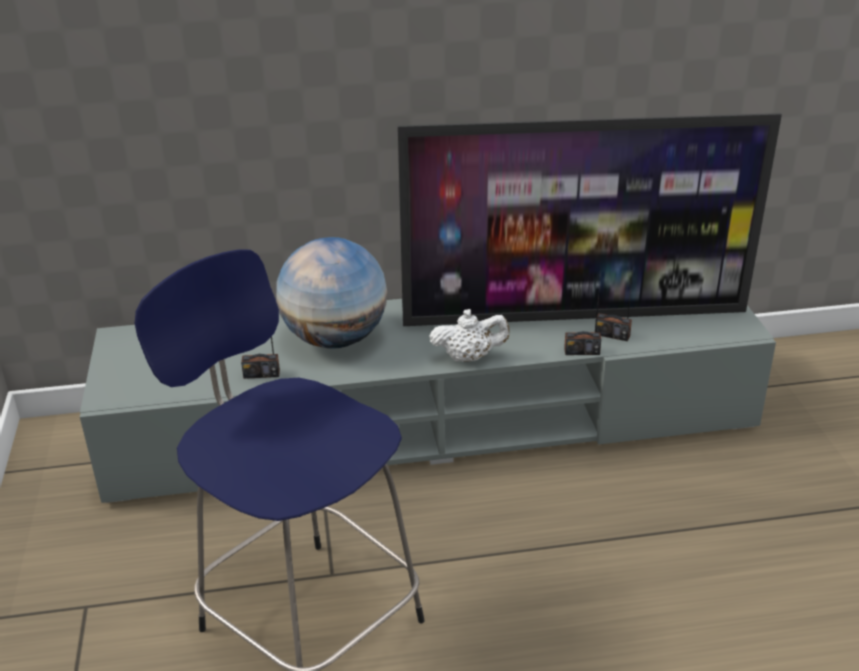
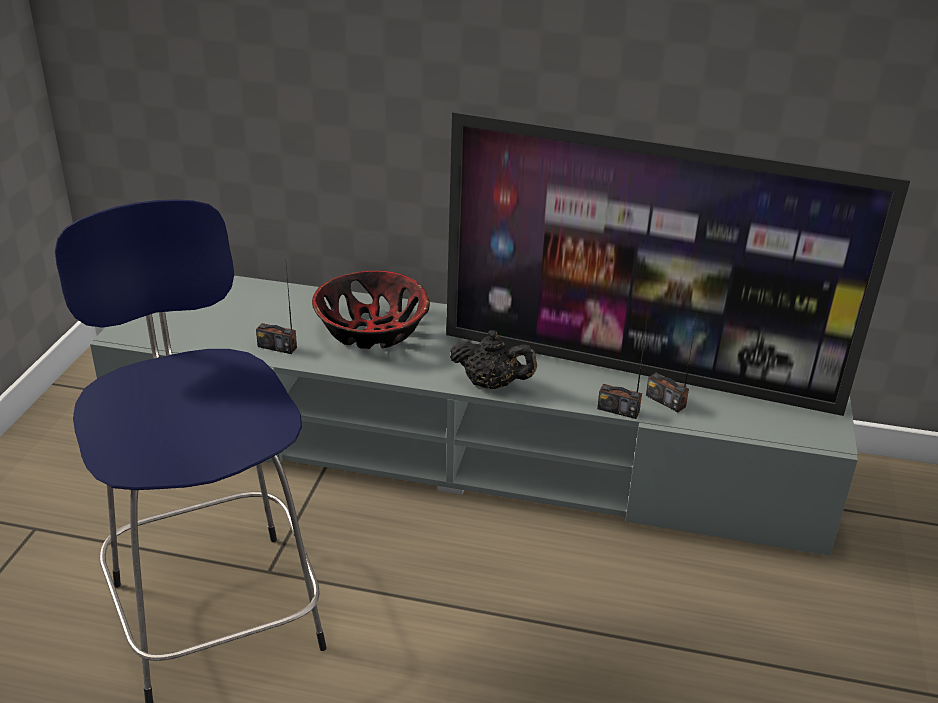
camera: 20 degrees right, 0 degrees up
globe [276,237,387,349] -> bowl [312,271,430,349]
white teapot [429,309,510,362] -> black teapot [450,330,537,389]

